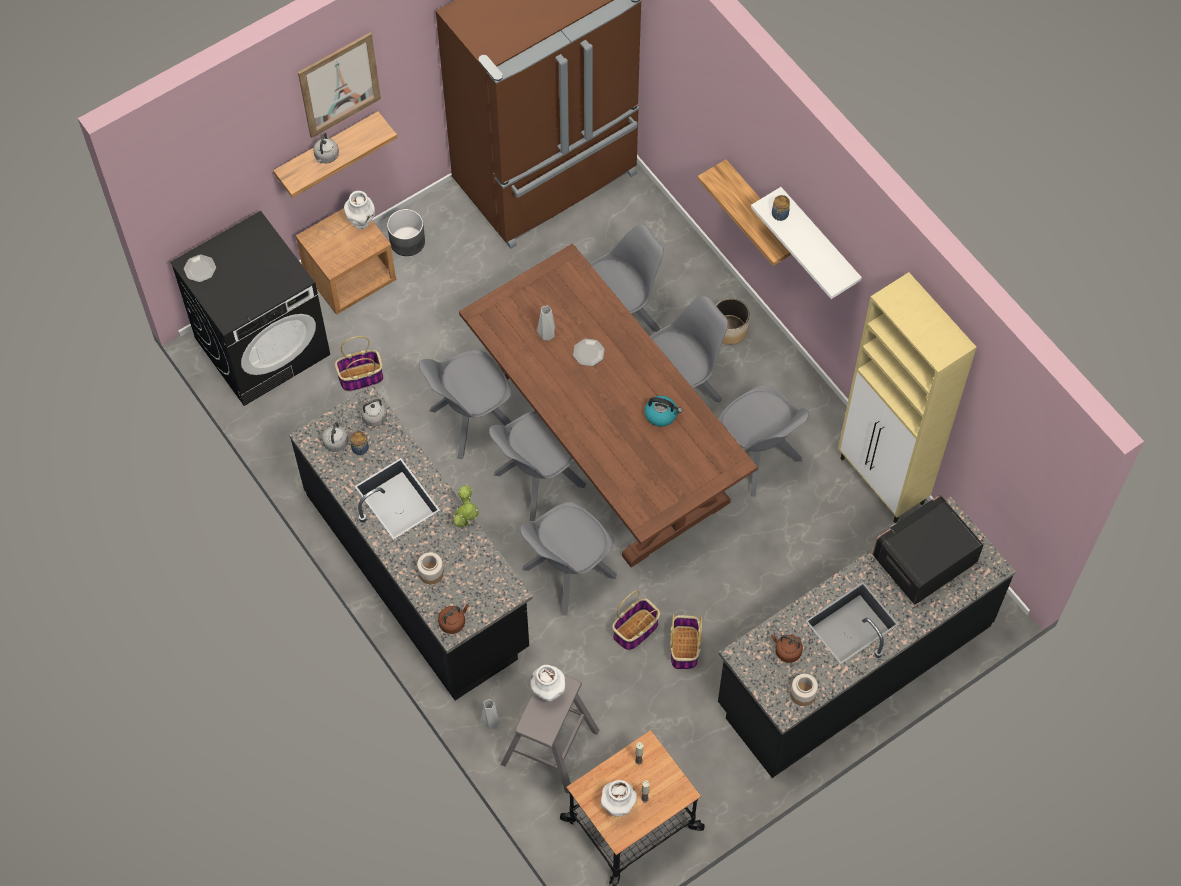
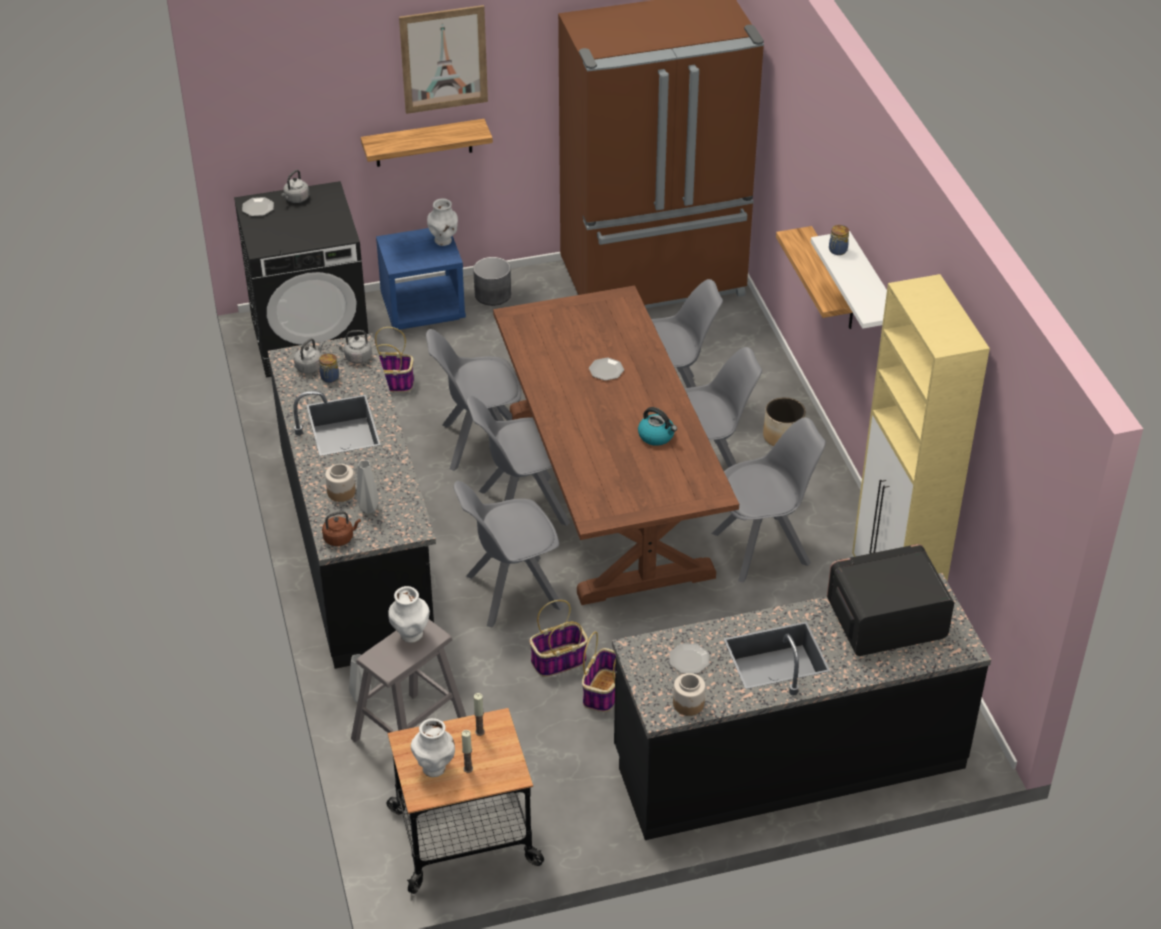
camera: 20 degrees right, 20 degrees down
brown nightstand [296,208,396,315] -> blue nightstand [376,228,466,330]
grey kettle [313,133,339,163] -> grey kettle moved to [281,170,309,203]
potted plant [453,485,479,527] -> none
grey vase [537,306,555,341] -> grey vase moved to [357,460,380,514]
grey chair [719,385,809,497] -> grey chair turned 90 degrees counterclockwise [712,417,826,583]
brown kettle [771,634,803,663] -> plate [670,644,709,674]

